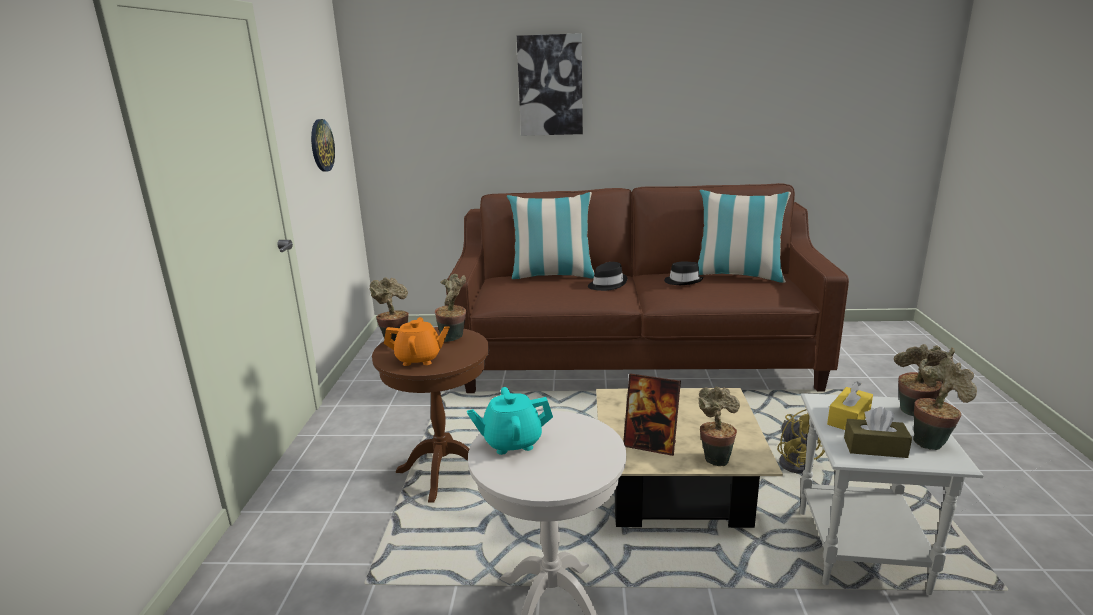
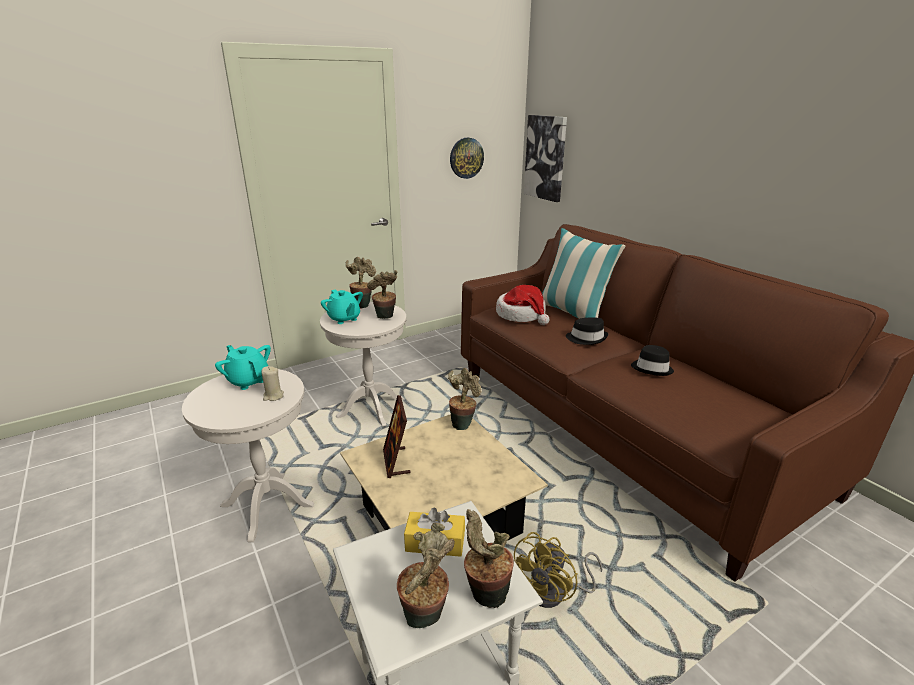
camera: 55 degrees right, 5 degrees up
brown side table [372,327,489,503] -> white side table [320,302,406,426]
orange teapot [384,317,449,366] -> turquoise teapot [321,289,363,324]
picture [517,33,583,136] -> picture moved to [524,115,567,202]
pillow [698,190,791,283] -> none
potted plant [699,387,740,466] -> potted plant moved to [448,368,481,430]
brown tissue box [844,407,912,458] -> none
none -> beige candle [262,366,284,401]
none -> hat [496,285,550,325]

